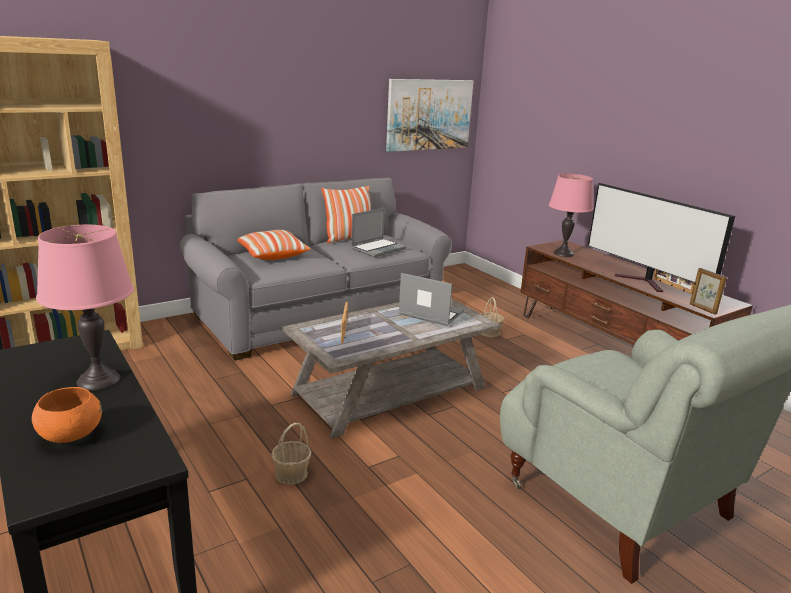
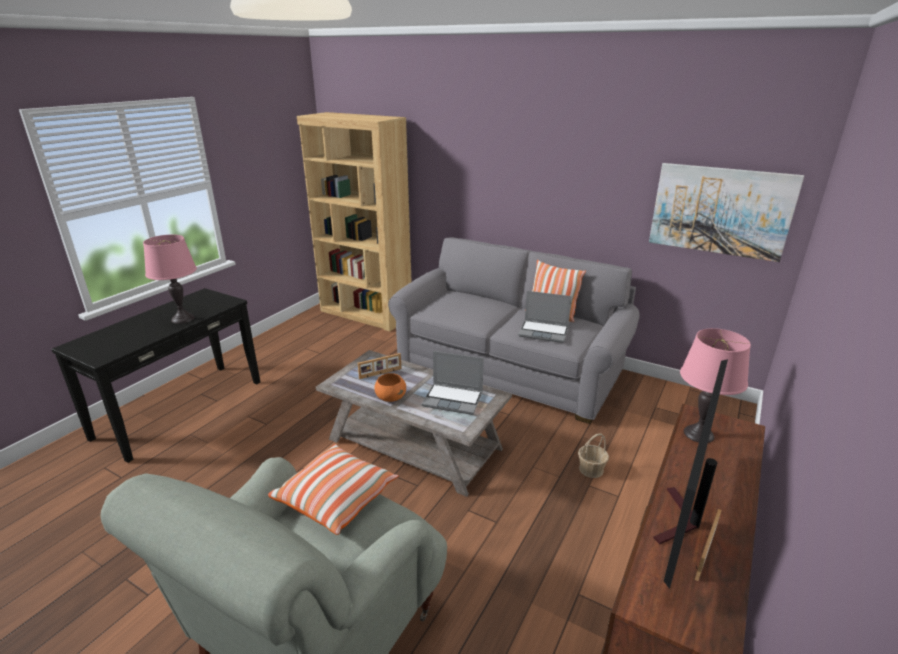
camera: 65 degrees right, 5 degrees up
orange bowl [32,387,102,443] -> orange bowl moved to [374,373,406,402]
pillow [237,230,311,260] -> pillow moved to [268,444,399,535]
basket [271,423,311,485] -> none
laptop [398,273,464,326] -> laptop turned 105 degrees clockwise [422,351,484,415]
picture frame [690,268,727,314] -> none

